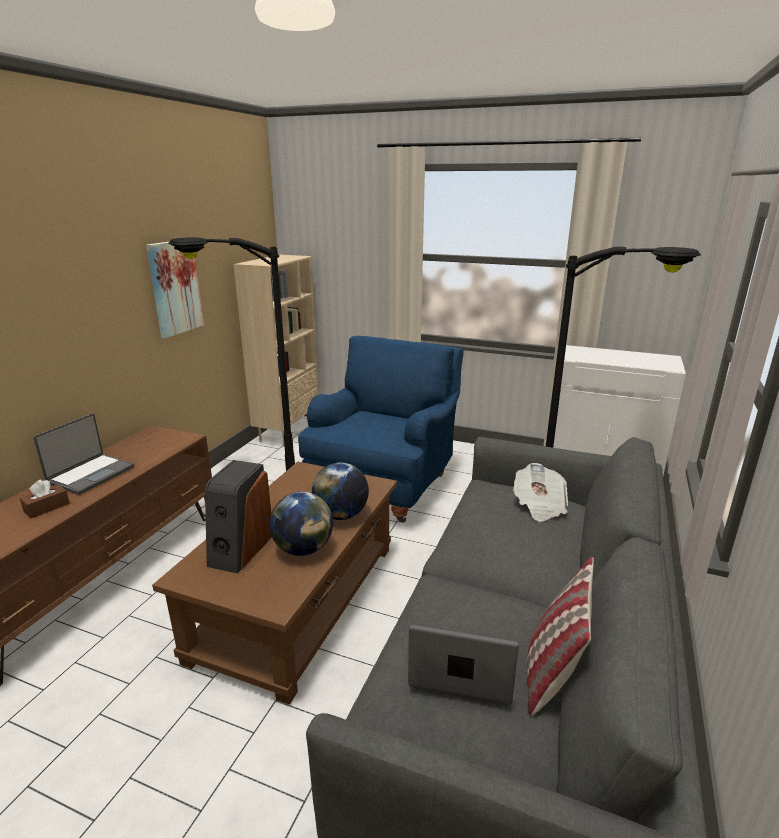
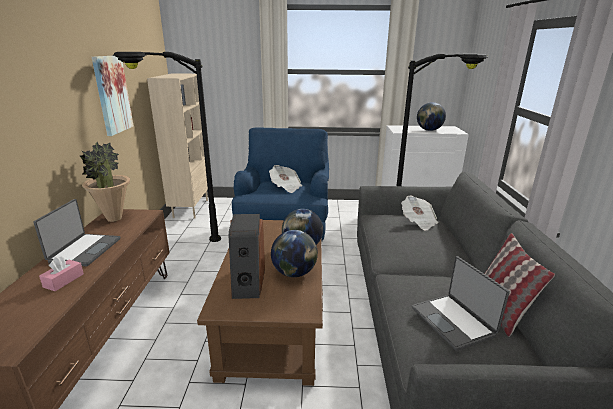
camera: 20 degrees left, 0 degrees up
brown tissue box [20,480,70,518] -> pink tissue box [39,256,84,291]
laptop [408,625,519,705] -> laptop turned 105 degrees counterclockwise [412,256,510,351]
none -> potted plant [79,142,130,222]
none -> newspaper [269,165,302,193]
none -> globe [417,102,446,131]

